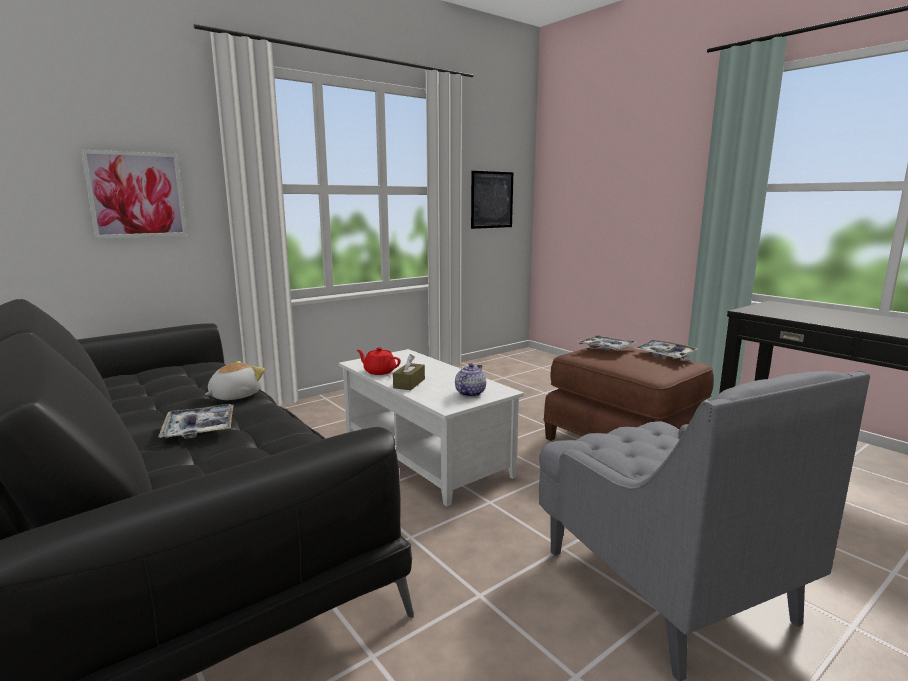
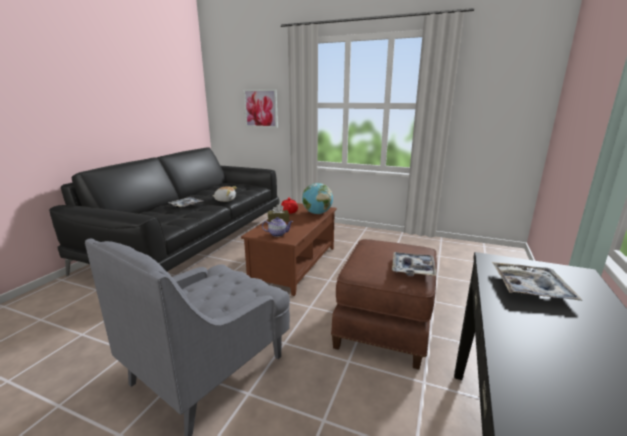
camera: 60 degrees right, 5 degrees up
white coffee table [339,349,524,507] -> brown coffee table [241,203,337,296]
picture [471,171,513,229] -> none
tray [577,336,637,351] -> tray moved to [492,262,582,301]
none -> globe [302,183,333,214]

